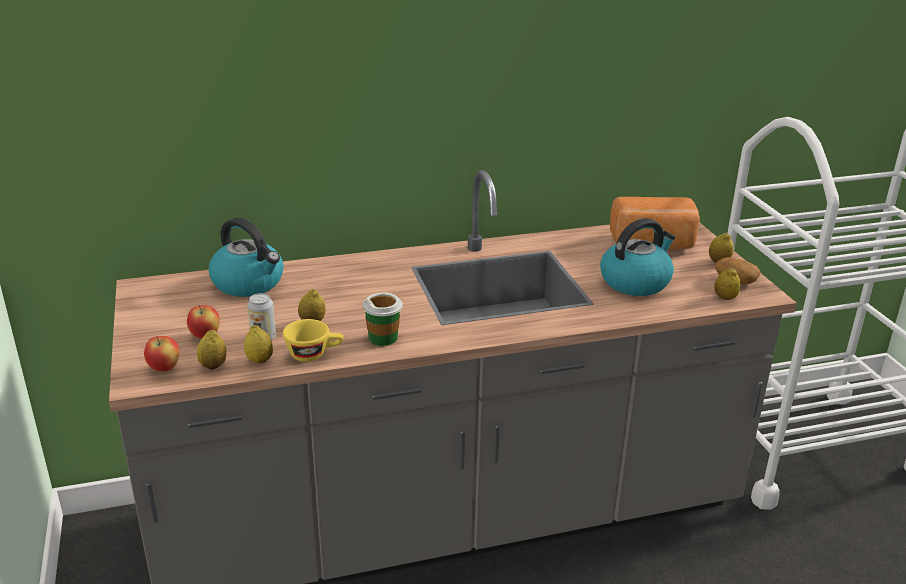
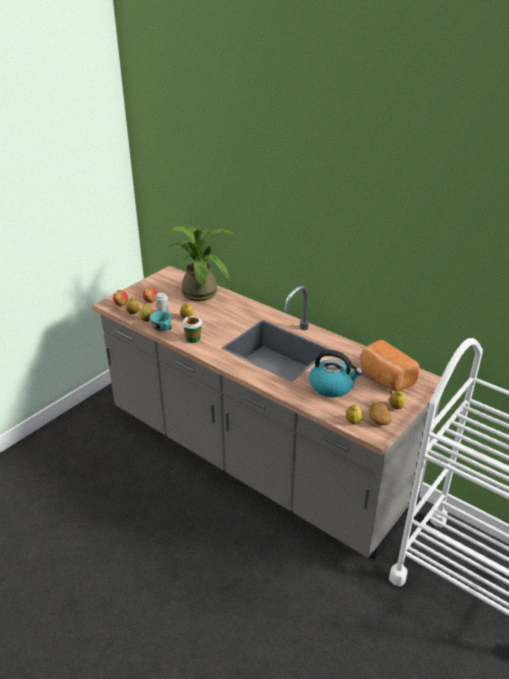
camera: 55 degrees right, 5 degrees up
kettle [209,218,284,297] -> potted plant [162,225,236,301]
yellow cup [283,319,344,362] -> turquoise cup [149,311,172,331]

